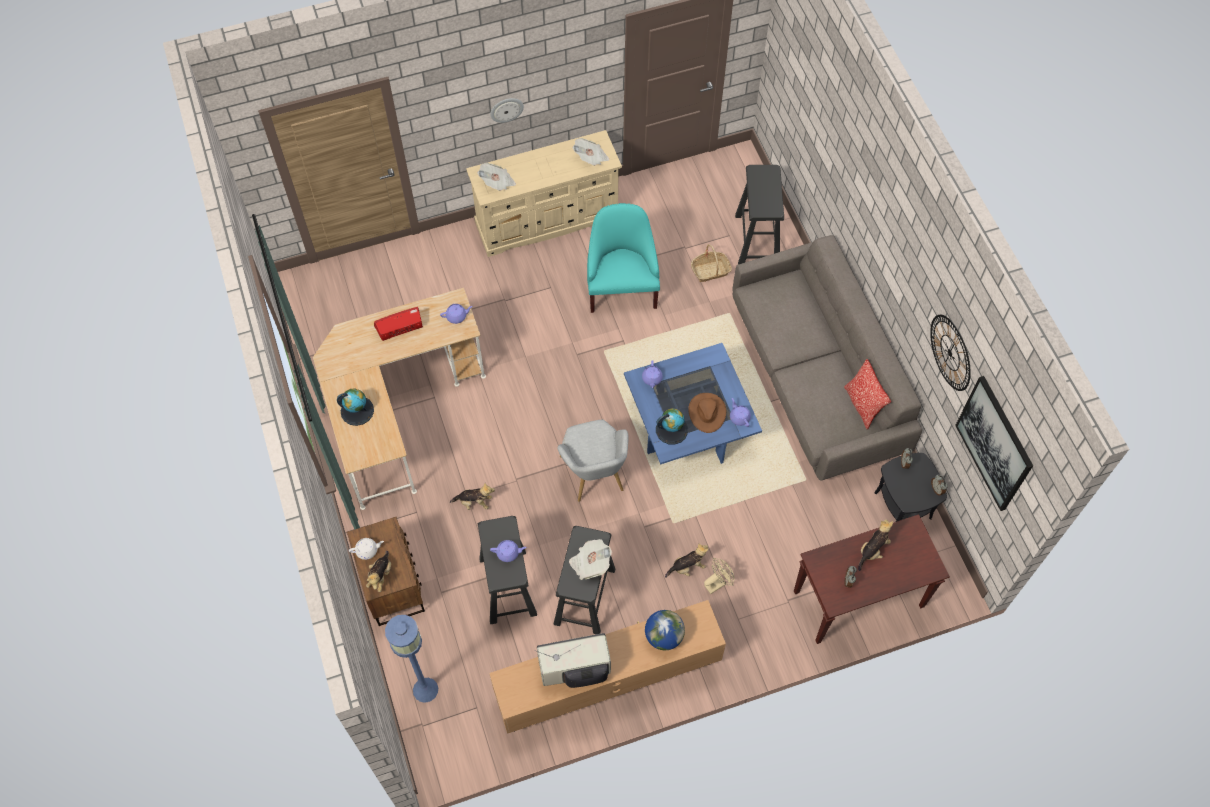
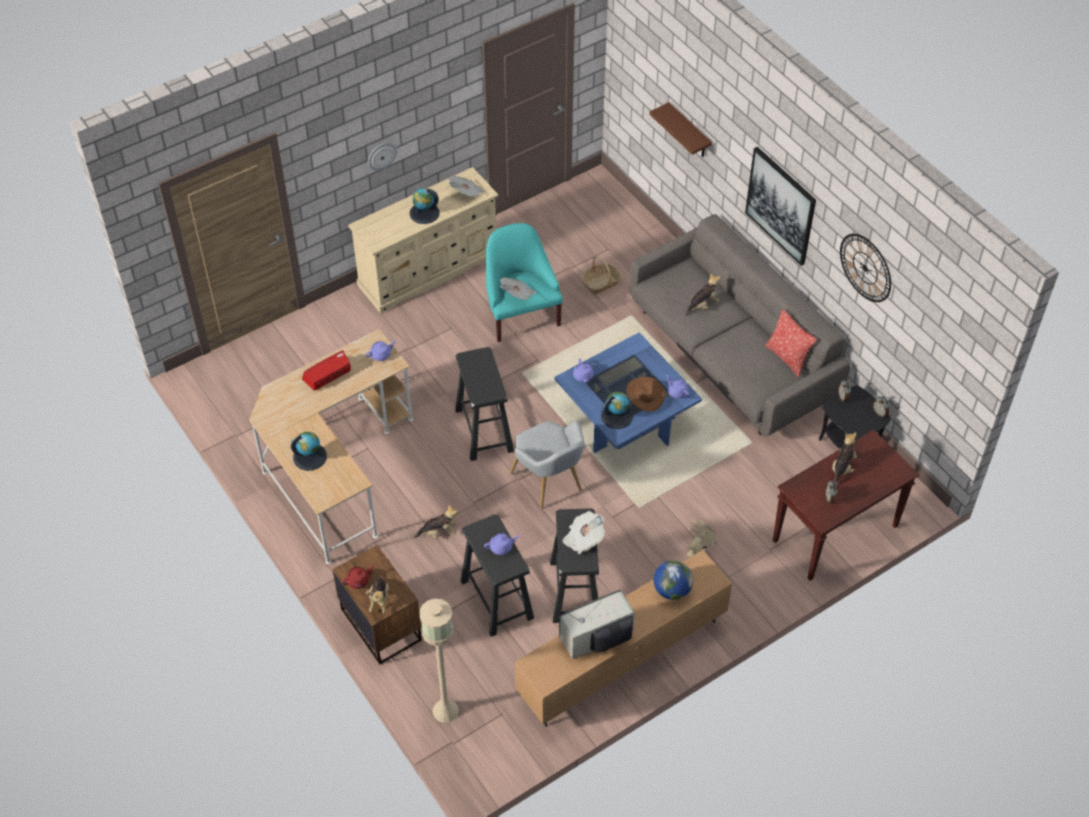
camera: 15 degrees left, 10 degrees down
white teapot [349,538,384,560] -> red teapot [342,565,375,589]
blue floor lamp [385,615,438,703] -> beige floor lamp [419,599,459,723]
newspaper [477,163,516,191] -> newspaper moved to [500,277,536,300]
plush toy [665,543,709,578] -> plush toy moved to [685,273,720,317]
black stool [735,165,784,265] -> black stool moved to [455,347,514,461]
picture [955,376,1033,511] -> picture moved to [745,147,816,266]
none -> globe [409,188,440,224]
none -> brown shelf [649,102,712,157]

